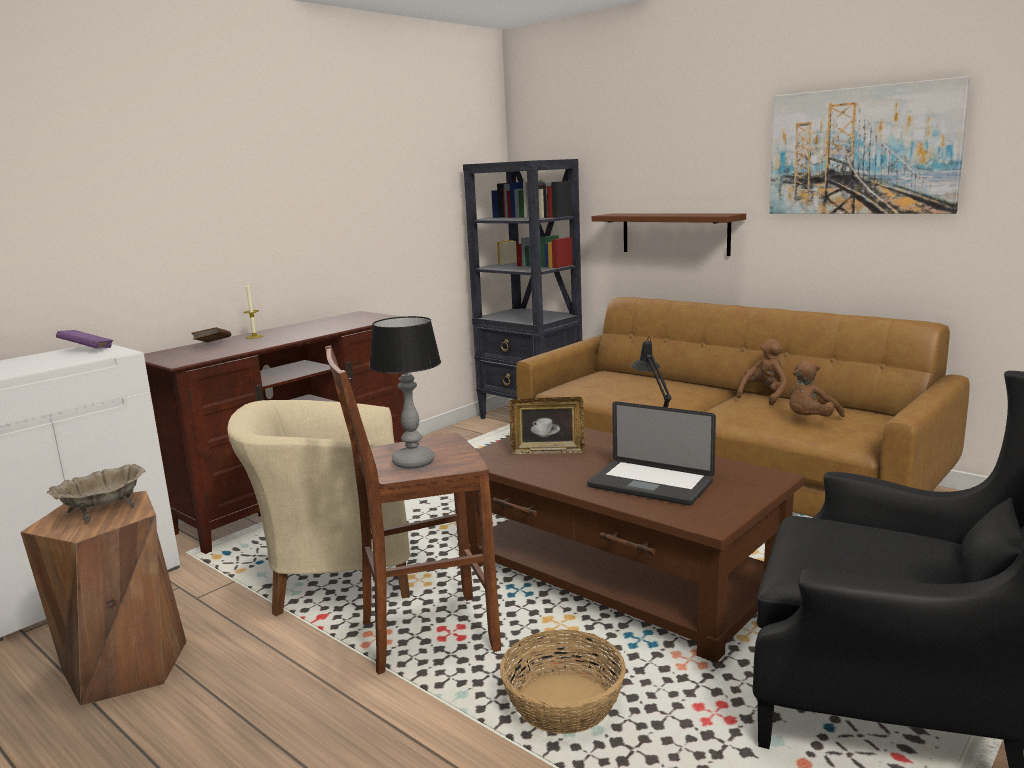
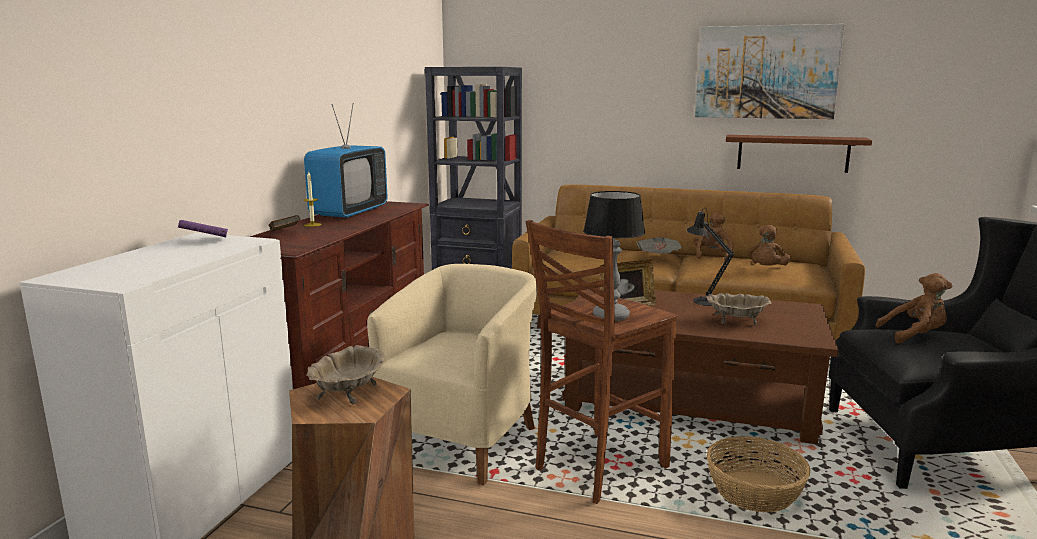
camera: 25 degrees left, 0 degrees up
beige armchair [228,400,410,616] -> beige armchair turned 150 degrees clockwise [367,264,538,485]
laptop [587,401,716,505] -> beige bowl [706,293,771,326]
brown shelf [592,213,746,256] -> brown shelf moved to [726,135,872,173]
none -> television [304,103,388,218]
none -> newspaper [636,237,683,254]
none -> brown plush toy [875,273,952,344]

